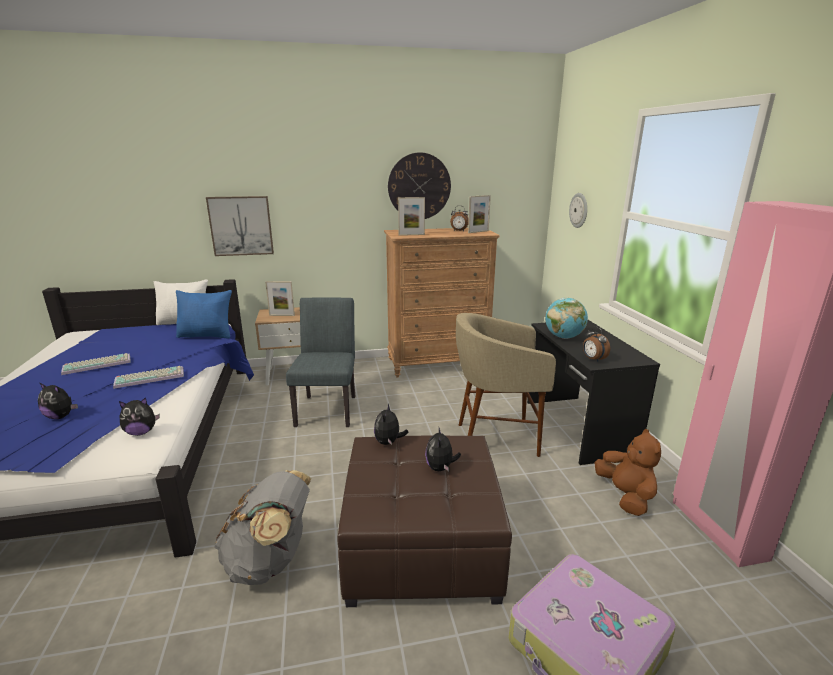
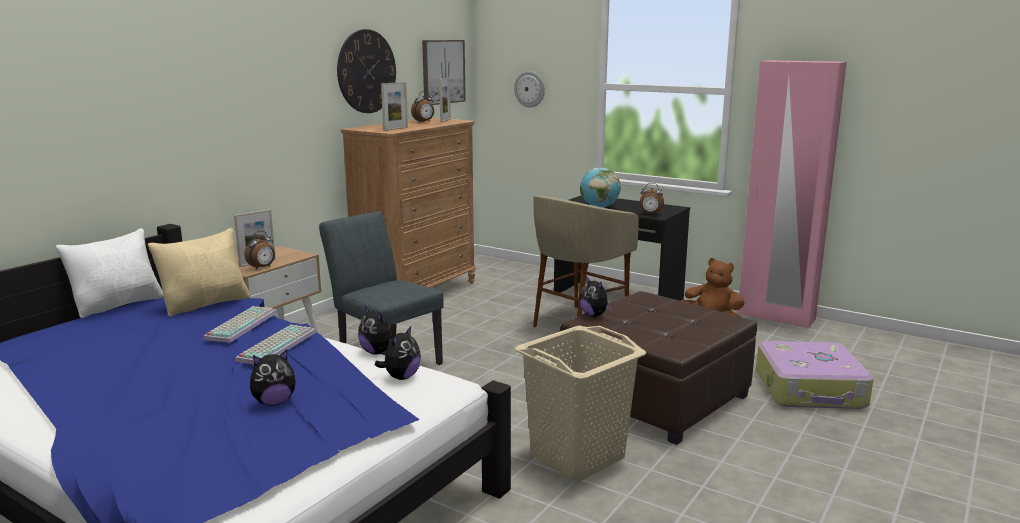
camera: 45 degrees left, 5 degrees down
keyboard [61,353,131,375] -> keyboard moved to [203,306,277,343]
blue pillow [176,290,232,339] -> beige pillow [148,228,250,317]
picture [206,196,274,256] -> picture moved to [422,40,466,105]
grey backpack [214,470,311,585] -> beige laundry basket [515,326,647,481]
plush toy [425,426,461,471] -> plush toy moved to [358,306,392,355]
none -> alarm clock [244,231,275,270]

